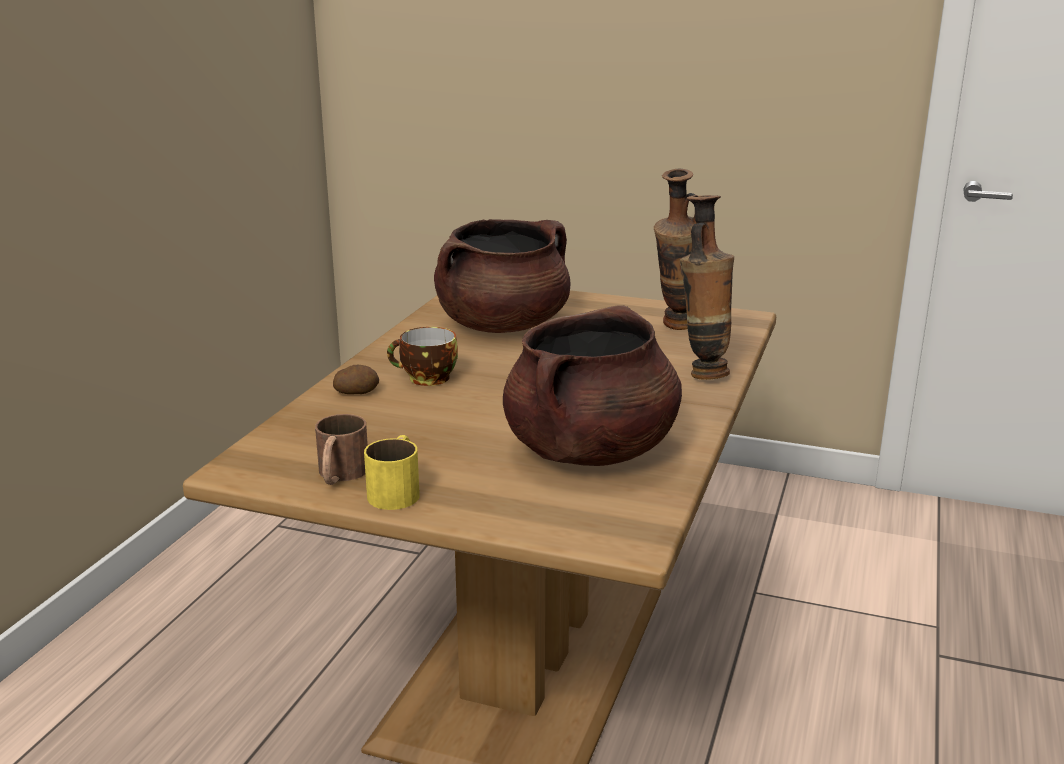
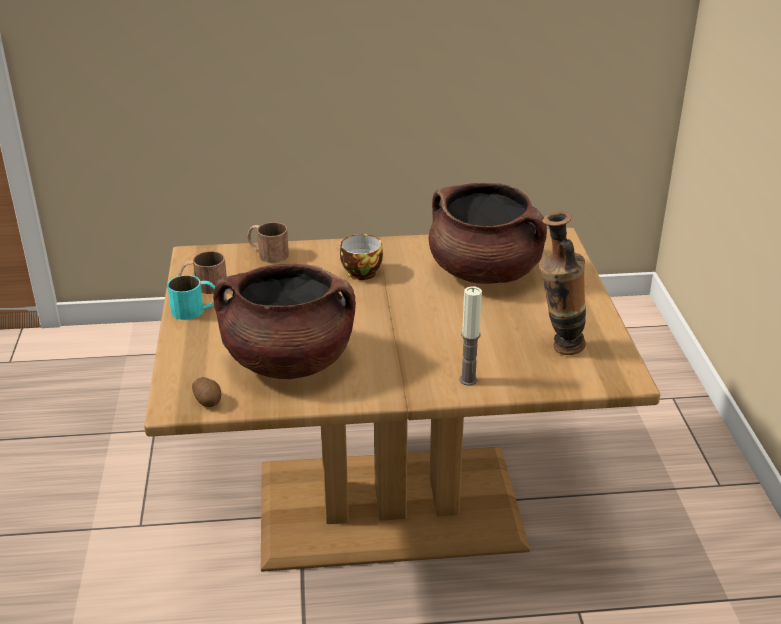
camera: 65 degrees right, 10 degrees up
potato [333,365,379,394] -> potato moved to [192,377,222,407]
yellow mug [364,435,420,510] -> turquoise mug [167,275,215,320]
vase [680,195,734,380] -> candle [459,286,482,386]
none -> brown mug [247,222,289,263]

